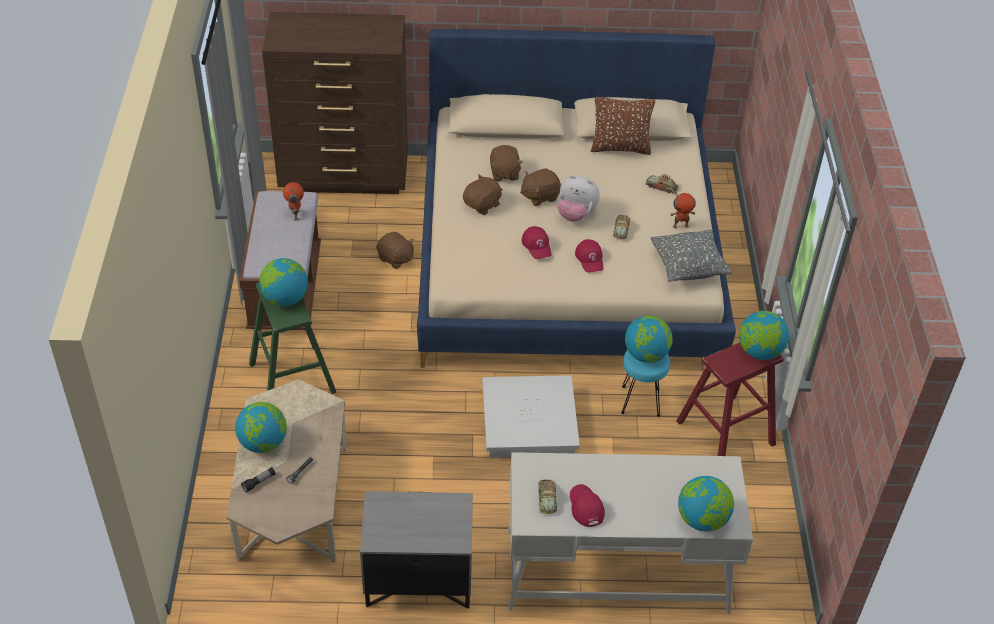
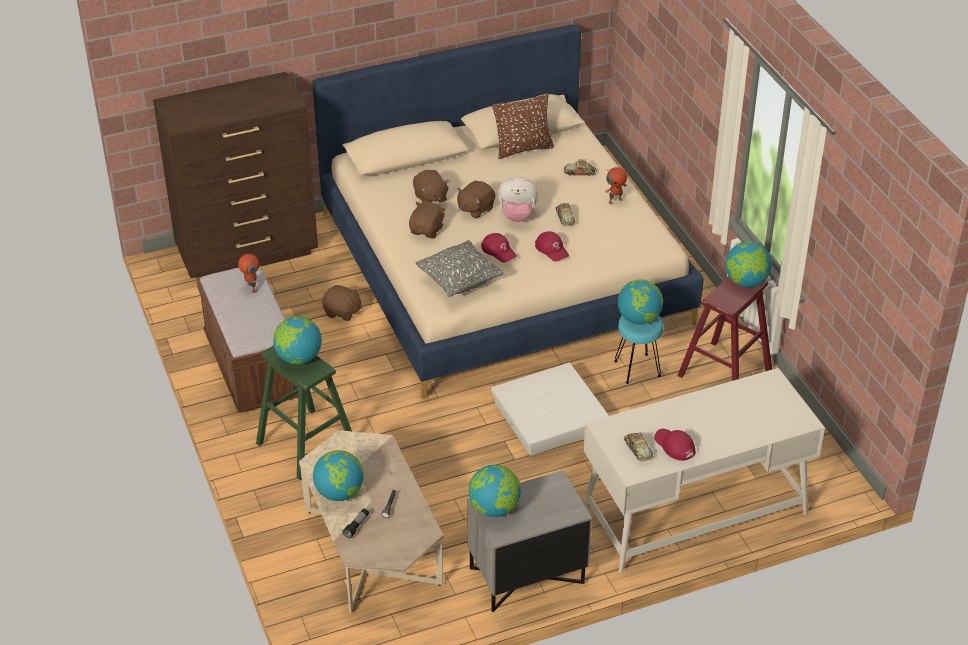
camera: 20 degrees left, 5 degrees down
grey pillow [651,229,732,282] -> grey pillow moved to [415,240,503,297]
globe [678,476,734,532] -> globe moved to [469,465,521,517]

